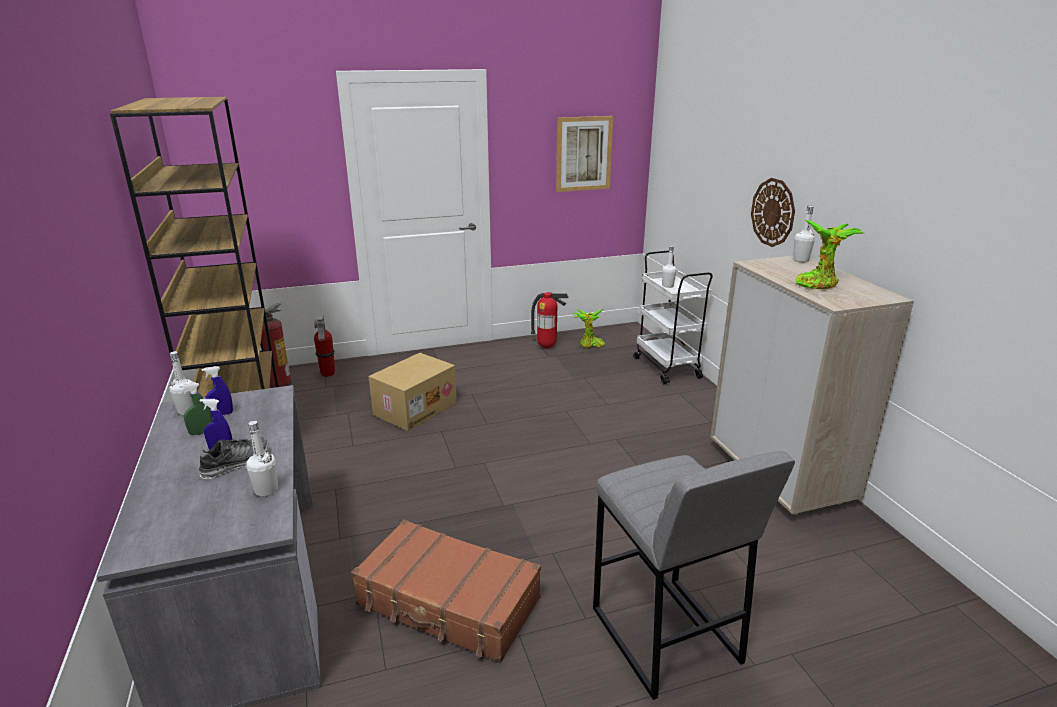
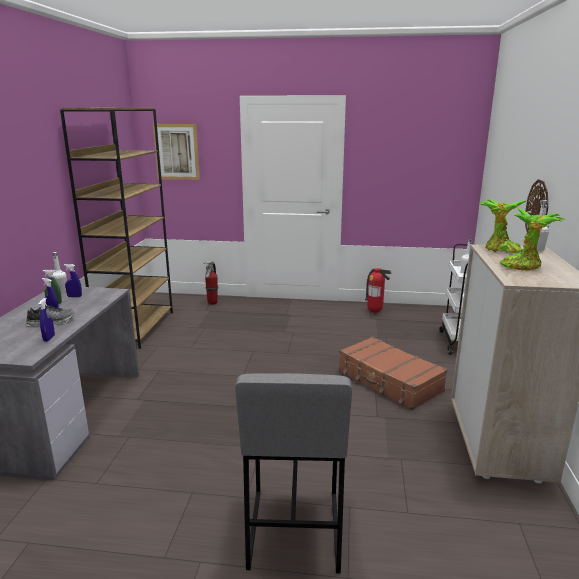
camera: 25 degrees right, 5 degrees down
white bottle [247,421,278,497] -> blue spray bottle [39,297,55,342]
fire extinguisher [261,303,292,388] -> none
brown suitcase [351,520,541,663] -> brown suitcase moved to [339,337,447,410]
cardboard box [369,353,457,431] -> none
picture [556,116,613,192] -> picture moved to [153,124,200,180]
potted plant [573,309,605,348] -> potted plant moved to [479,199,526,253]

